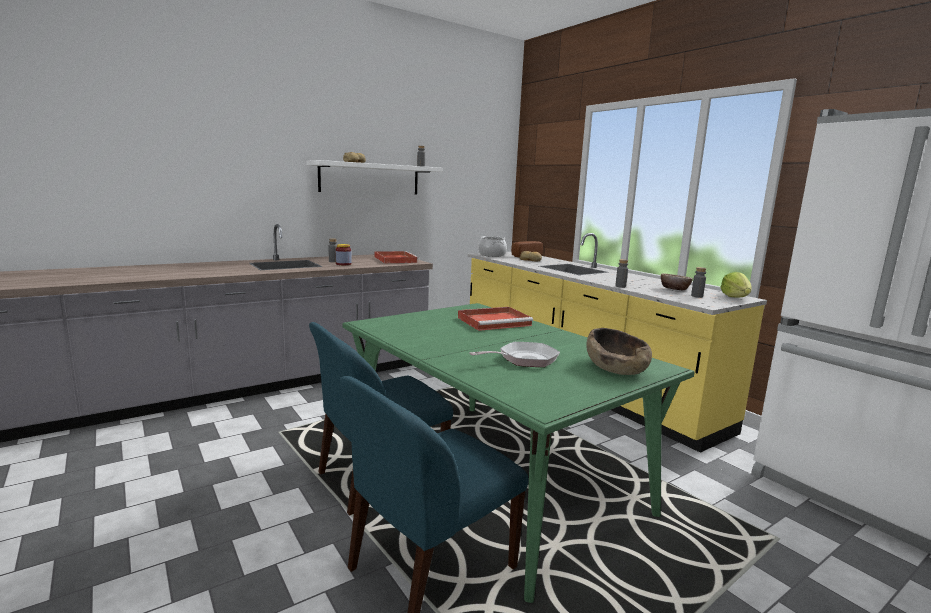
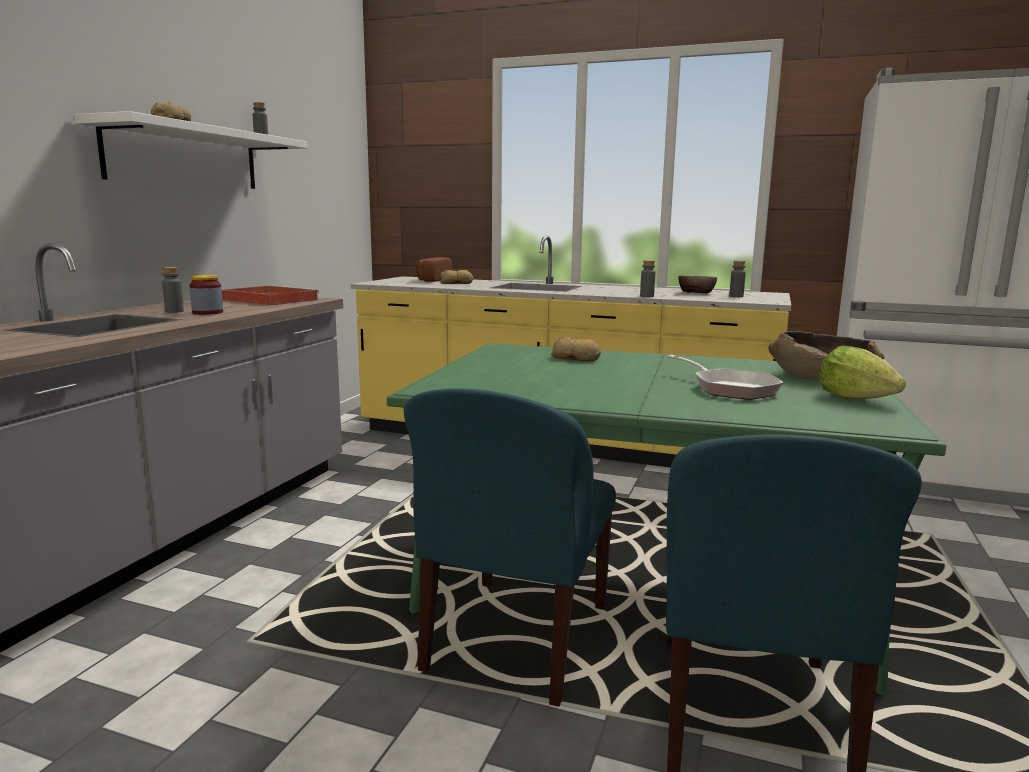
camera: 35 degrees left, 0 degrees up
red tray [458,307,533,331] -> bread [551,337,601,362]
frying pan [469,342,560,367] -> frying pan turned 120 degrees clockwise [667,355,784,400]
cooking pot [478,236,507,257] -> none
lettuce [720,272,752,298] -> lettuce moved to [819,346,906,399]

